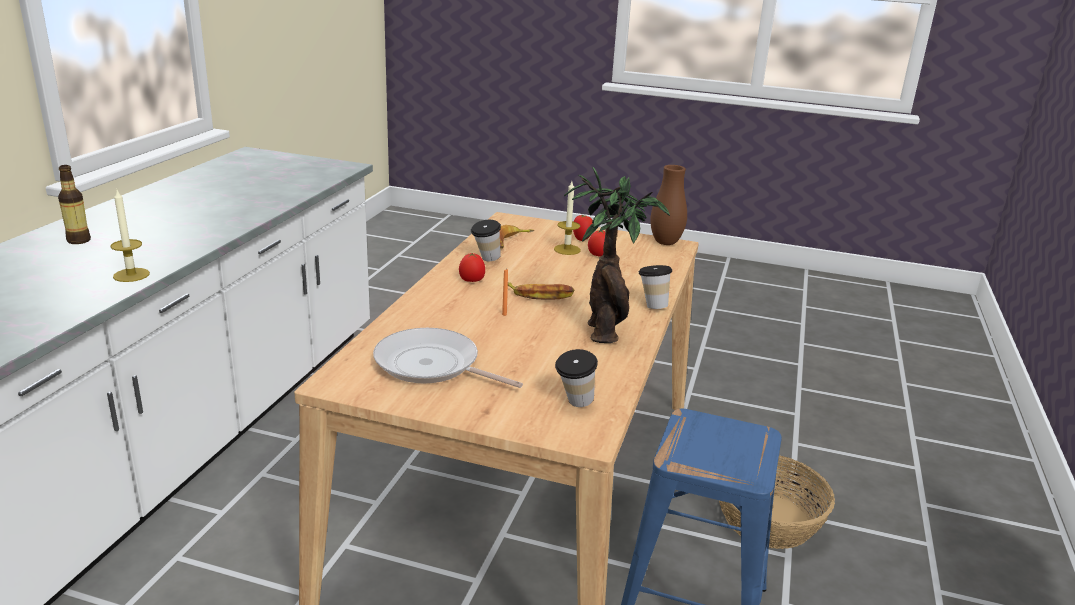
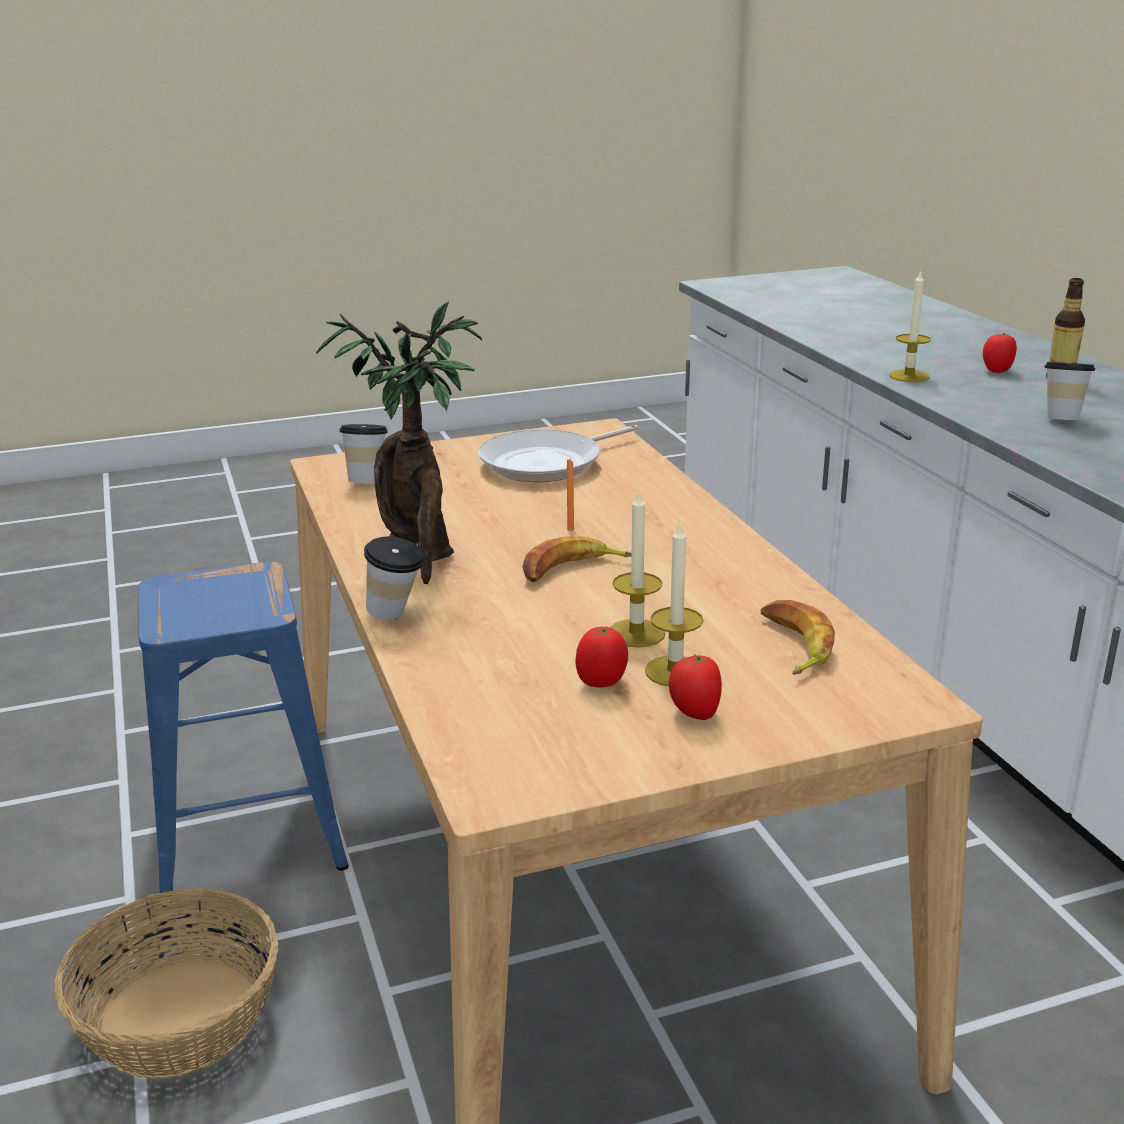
camera: 145 degrees right, 0 degrees up
frying pan [373,328,523,388] -> frying pan turned 150 degrees clockwise [478,425,639,482]
tomato [459,253,485,282] -> tomato moved to [983,333,1017,373]
cup [471,220,501,261] -> cup moved to [1045,362,1095,420]
brown vase [650,165,687,245] -> none
none -> candle [610,489,665,648]

